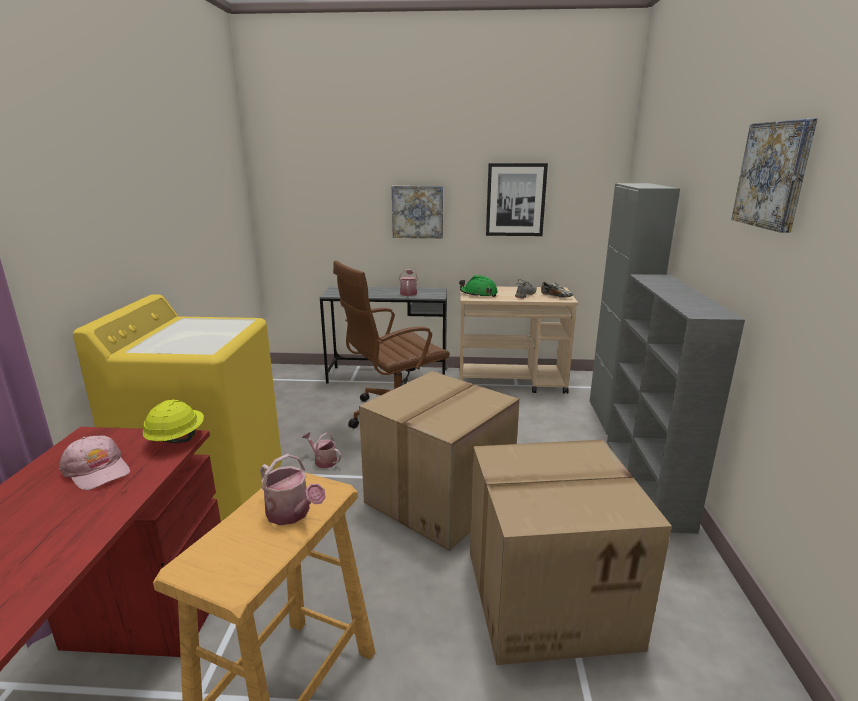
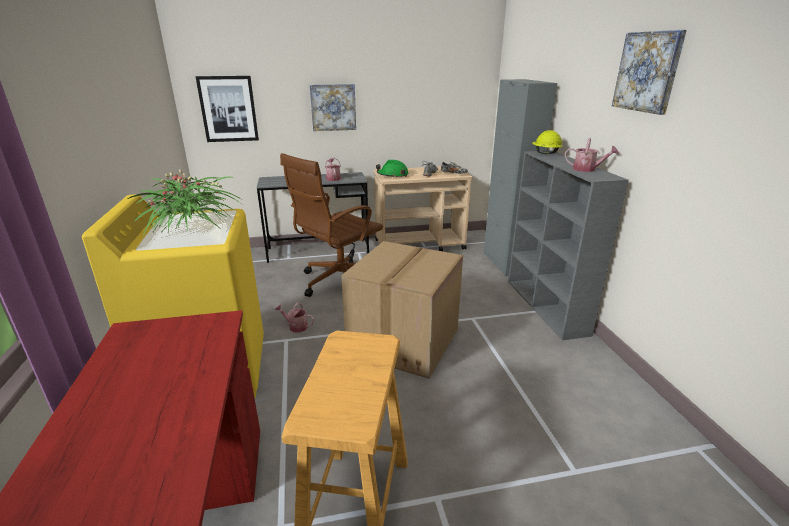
camera: 15 degrees left, 5 degrees up
pink cap [59,436,130,490] -> none
yellow hard hat [142,400,204,443] -> yellow hard hat moved to [532,130,563,154]
watering can [260,454,326,525] -> watering can moved to [565,138,619,172]
cardboard box [470,440,672,665] -> none
picture [486,163,548,236] -> picture moved to [195,76,259,142]
none -> potted plant [128,169,241,236]

